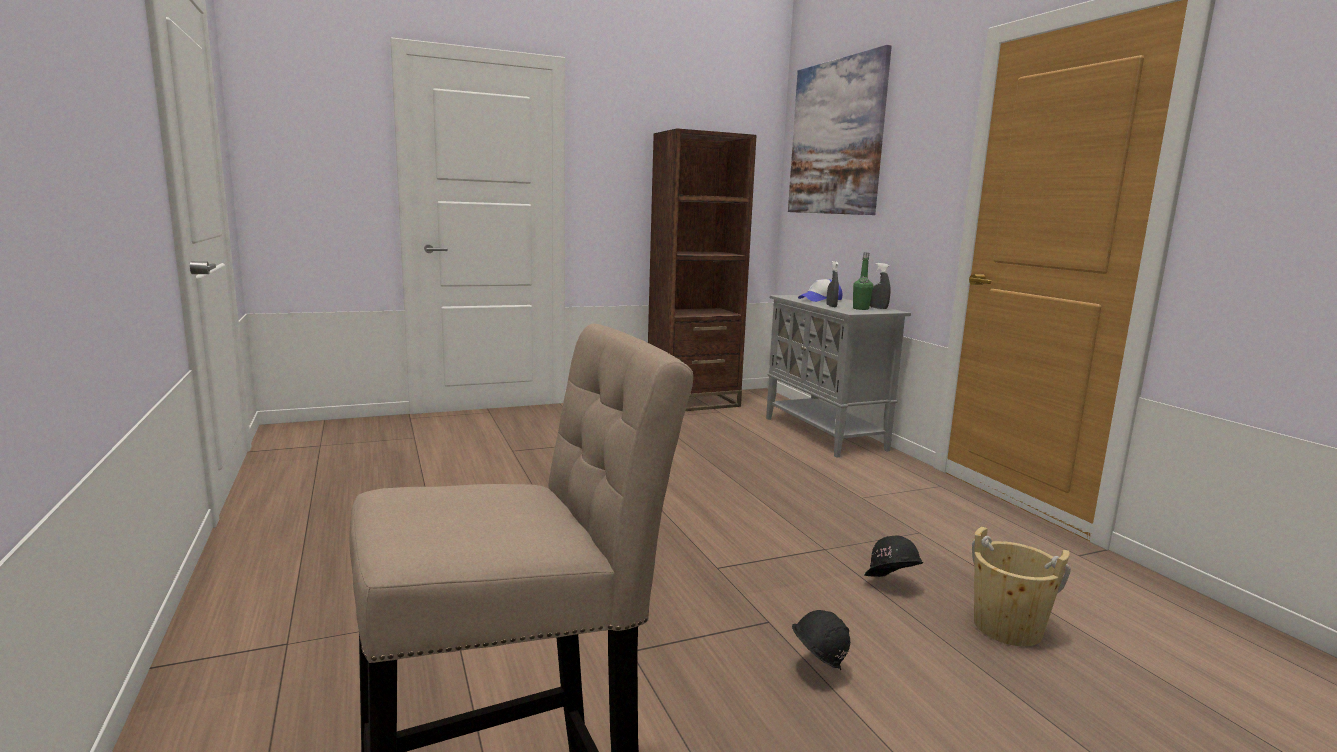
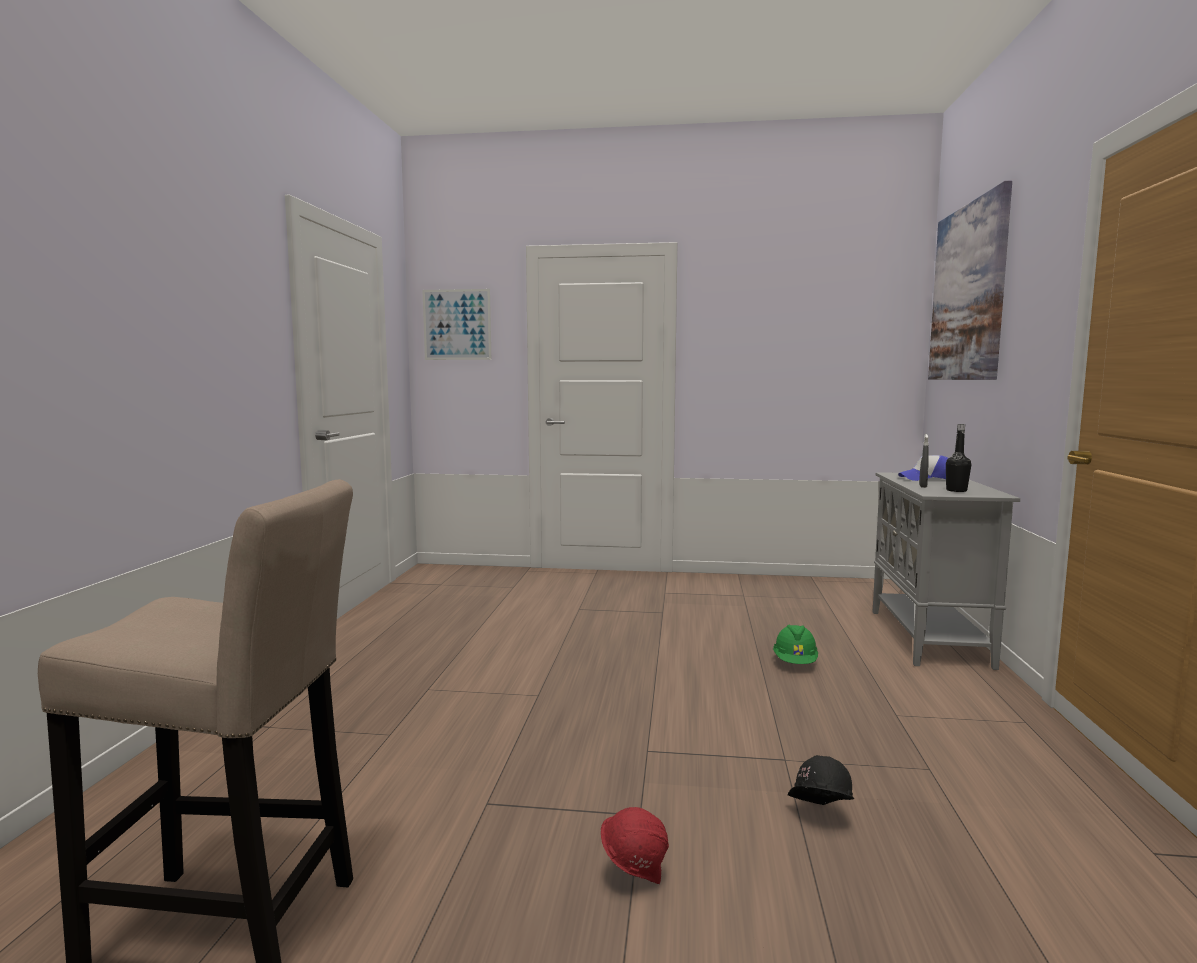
camera: 30 degrees right, 5 degrees down
brown bookcase [648,128,757,411] -> none
black hard hat [792,610,850,670] -> red hard hat [601,807,669,884]
green bottle [853,253,873,310] -> black bottle [946,424,971,492]
grey spray bottle [870,263,891,309] -> none
beige bucket [972,526,1071,646] -> none
none -> picture [422,289,491,360]
none -> green hard hat [773,625,818,664]

